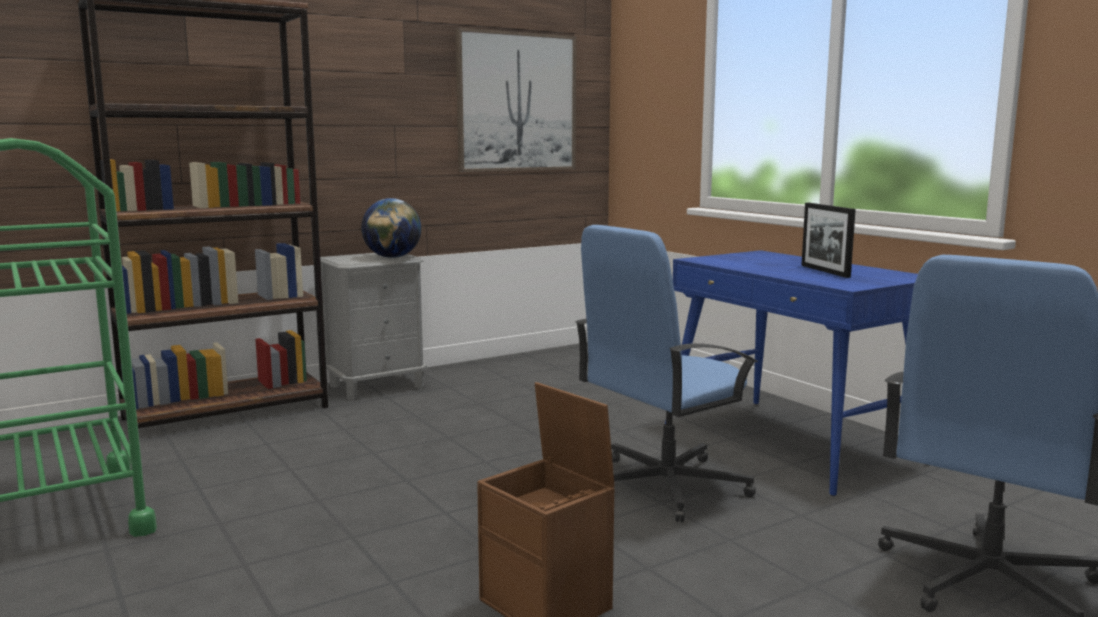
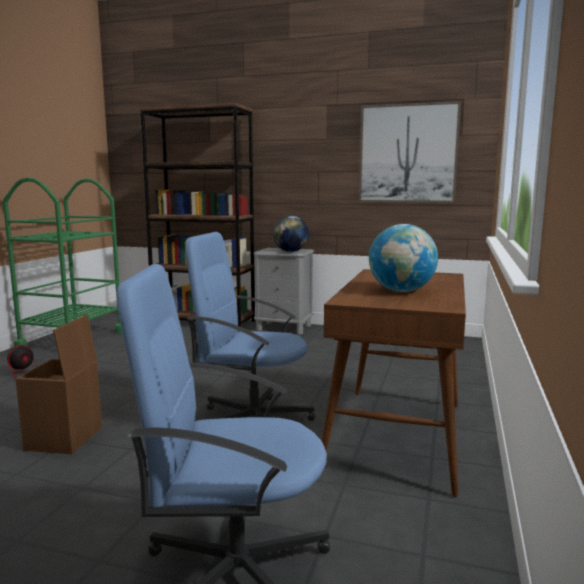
camera: 50 degrees right, 0 degrees up
blue desk [665,250,927,496] -> brown desk [321,269,466,497]
picture frame [801,203,856,278] -> globe [369,224,438,292]
none -> fan [2,345,44,378]

